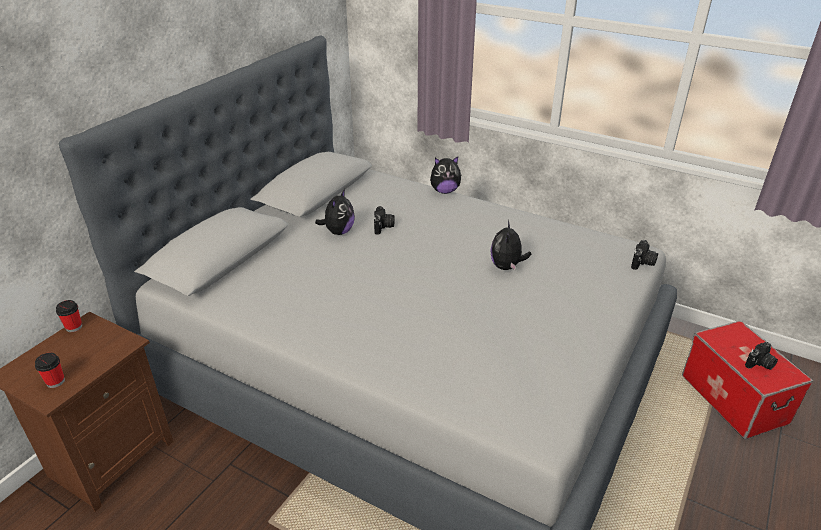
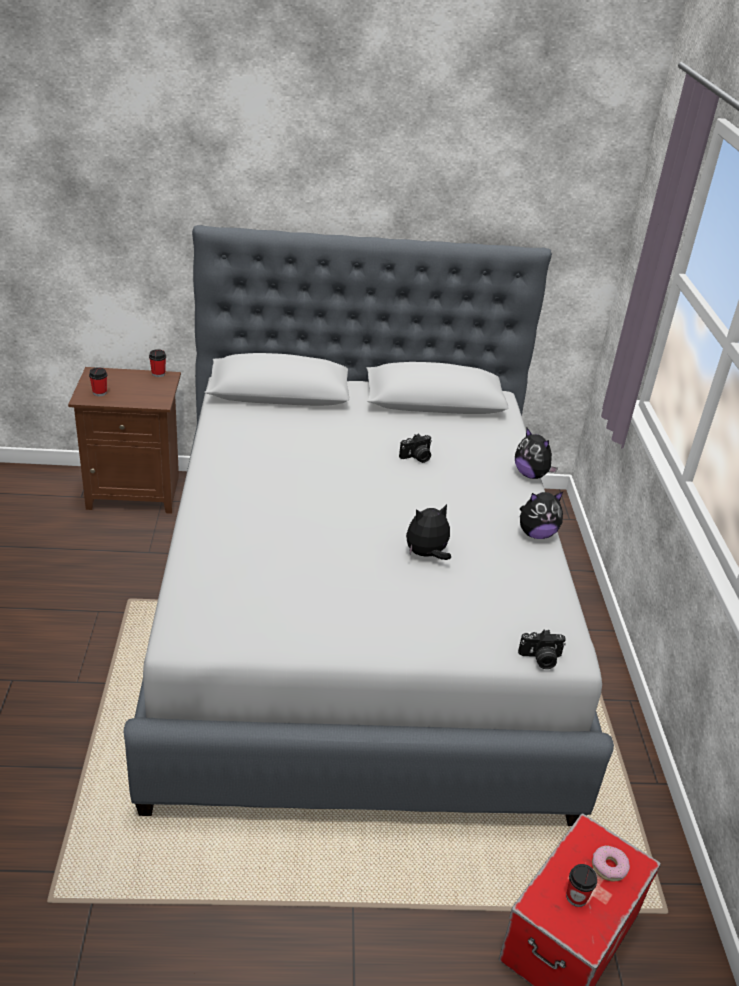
camera: 55 degrees right, 0 degrees up
plush toy [315,189,355,235] -> plush toy moved to [520,492,563,539]
camera [745,342,778,370] -> cup [566,864,597,907]
none -> donut [592,845,630,882]

